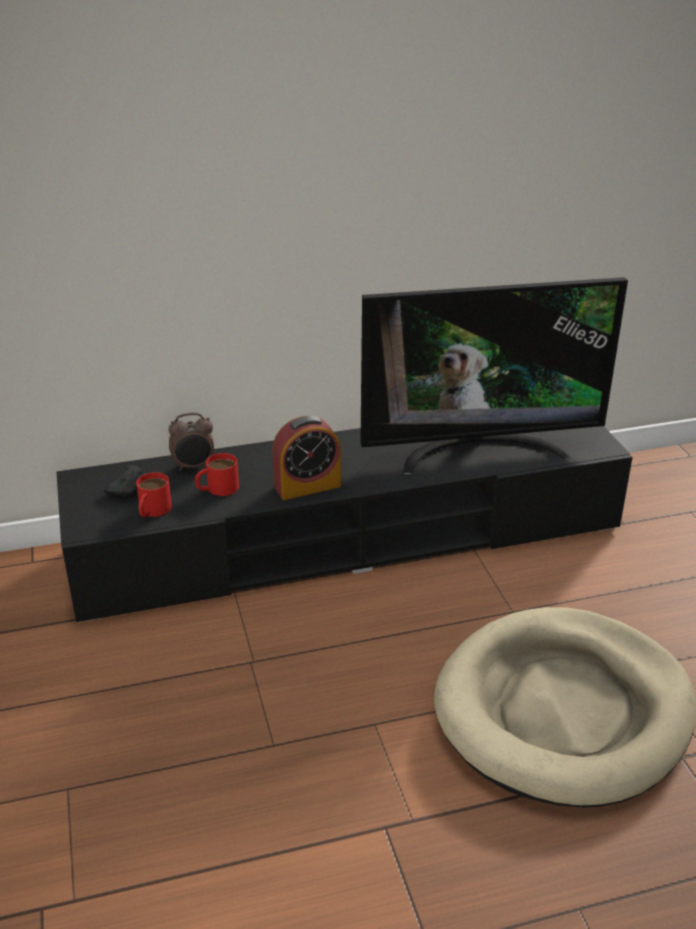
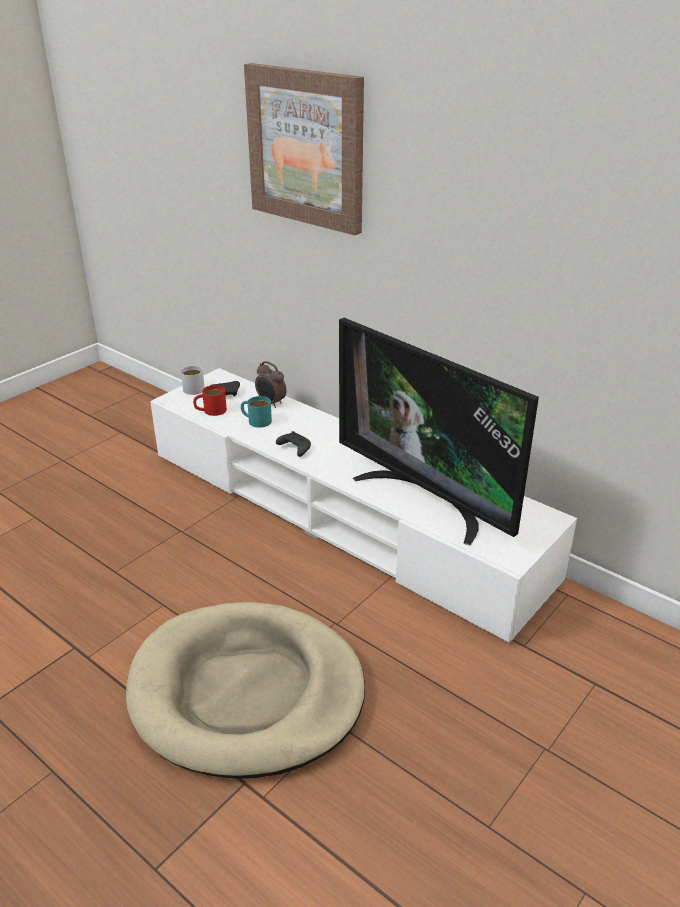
camera: 55 degrees right, 0 degrees up
black tv stand [56,426,633,622] -> white tv stand [150,368,577,642]
red mug [195,453,239,496] -> turquoise mug [241,396,272,428]
alarm clock [273,416,341,500] -> black game controller [276,431,311,457]
none -> white mug [181,366,205,395]
none -> picture [244,63,364,235]

